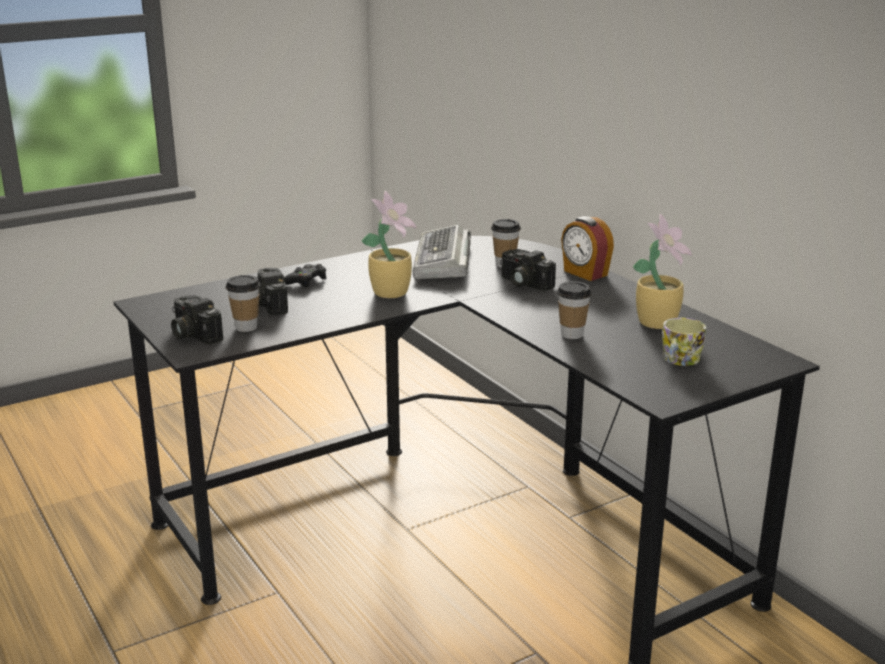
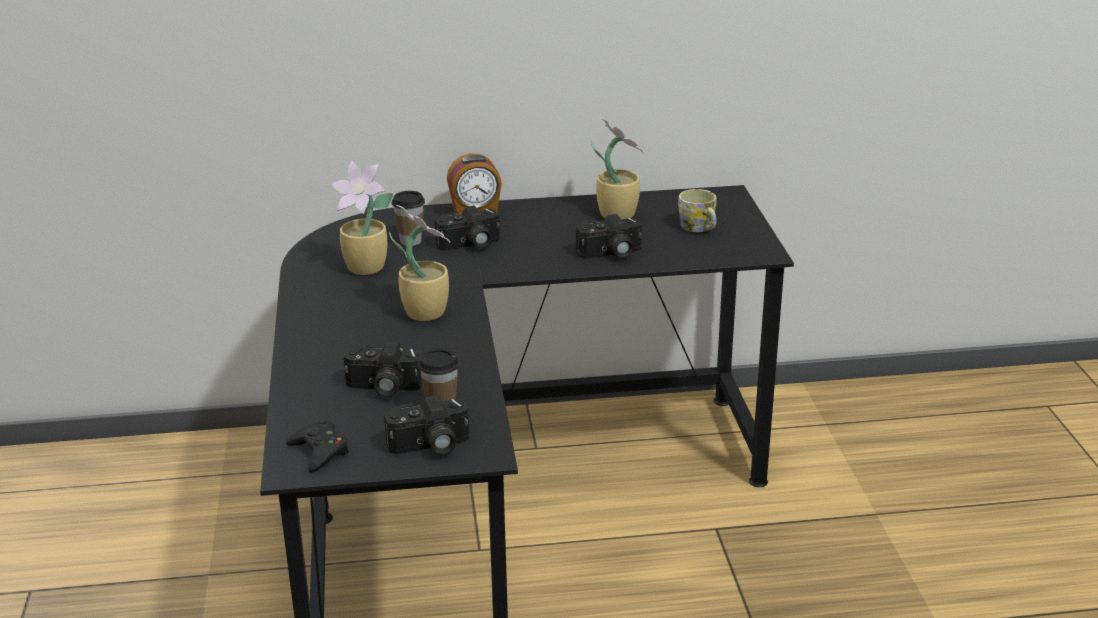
camera: 65 degrees left, 5 degrees up
black game controller [285,264,327,288] -> black game controller moved to [286,420,349,473]
keyboard [413,224,471,279] -> potted plant [332,161,393,275]
cup [557,281,592,339] -> camera [576,214,642,259]

